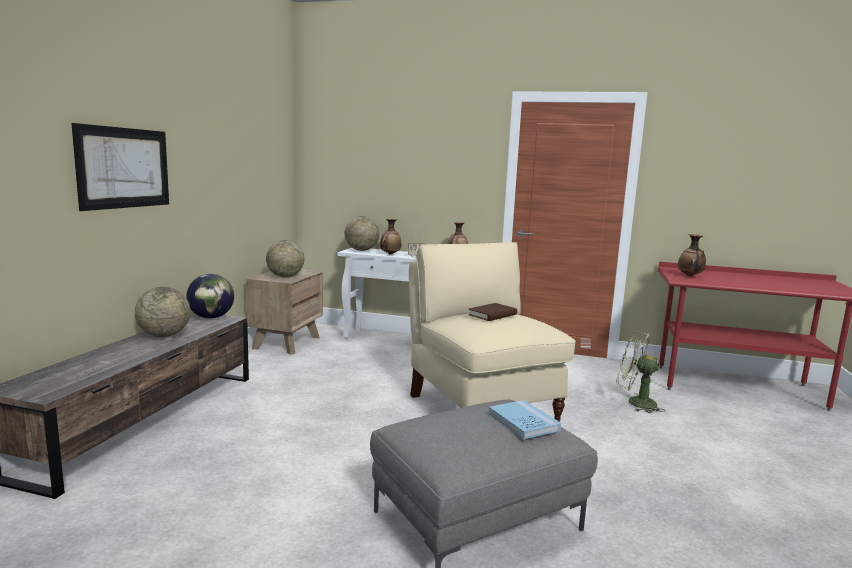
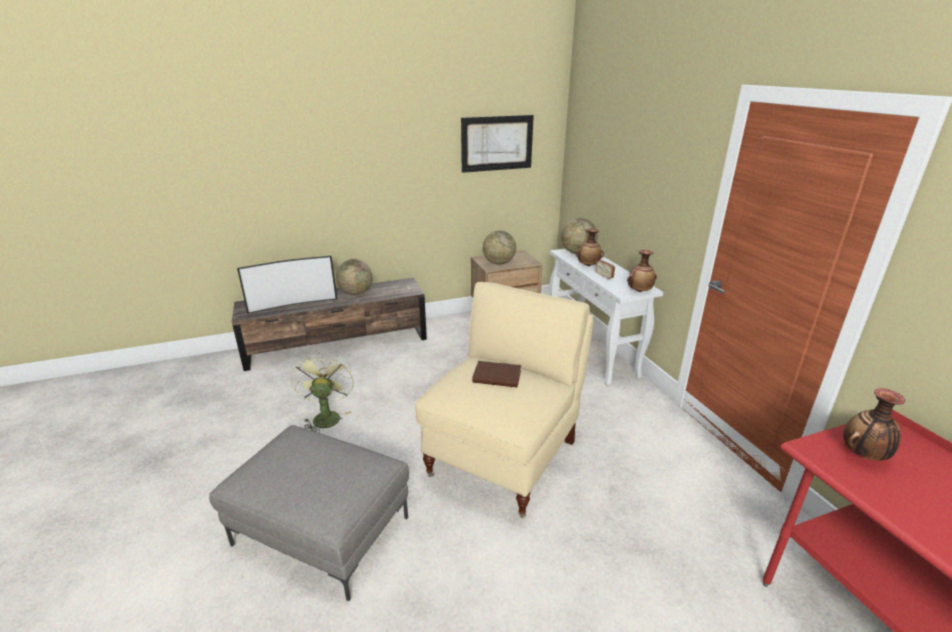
camera: 55 degrees right, 15 degrees up
picture [71,123,169,211] -> picture moved to [461,115,534,173]
globe [186,274,234,319] -> none
blue book [489,400,561,439] -> none
green fan [616,331,664,413] -> green fan moved to [291,352,353,433]
none -> television [237,256,337,314]

